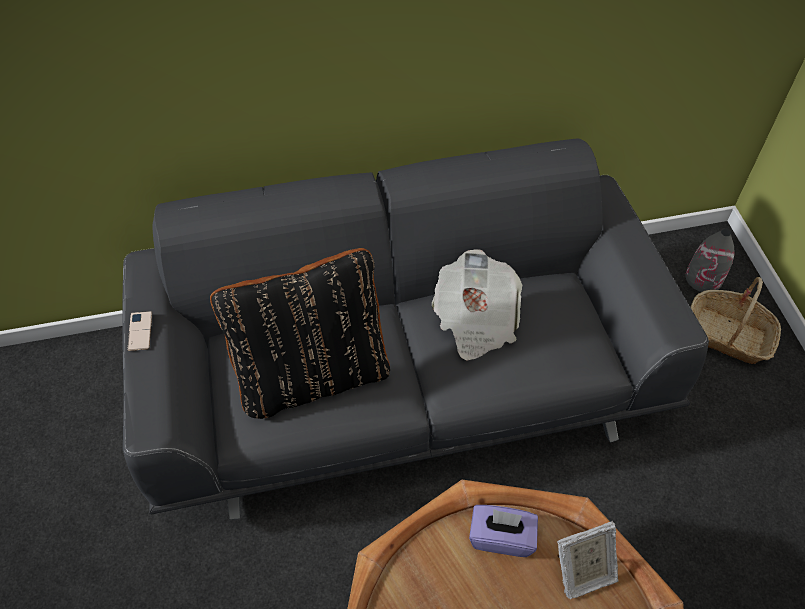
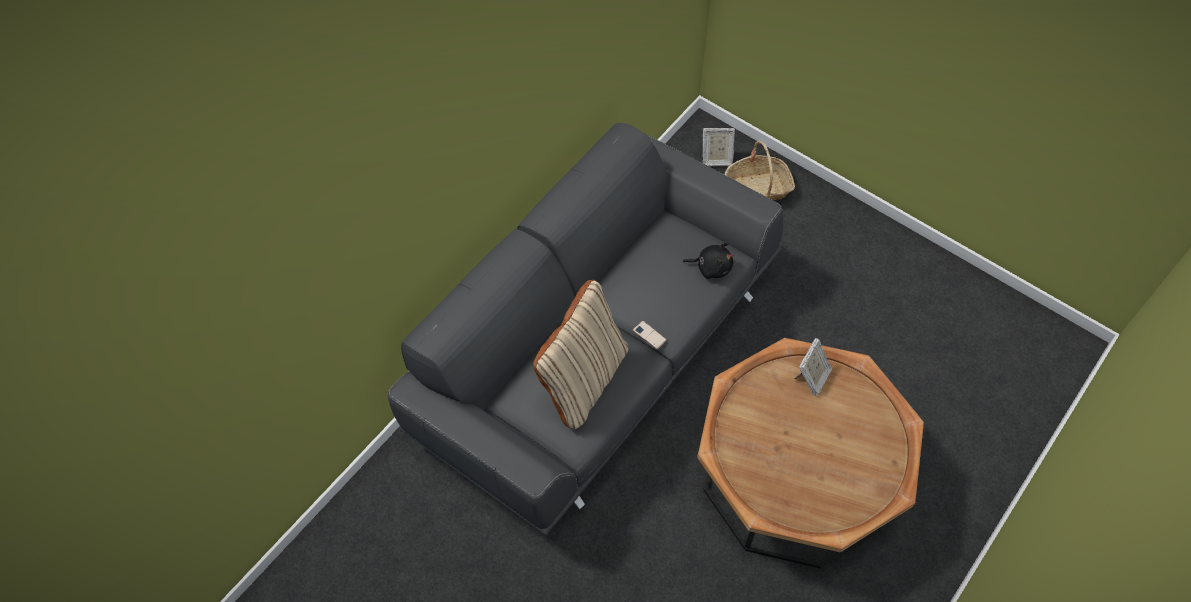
camera: 40 degrees left, 5 degrees up
phone [127,311,152,351] -> phone moved to [633,320,667,350]
black pillow [210,248,390,419] -> beige pillow [533,280,629,429]
newspaper [432,249,522,361] -> none
purple tissue box [469,505,538,557] -> none
grey vase [685,229,735,292] -> picture frame [702,128,735,166]
none -> black plush toy [683,243,733,279]

